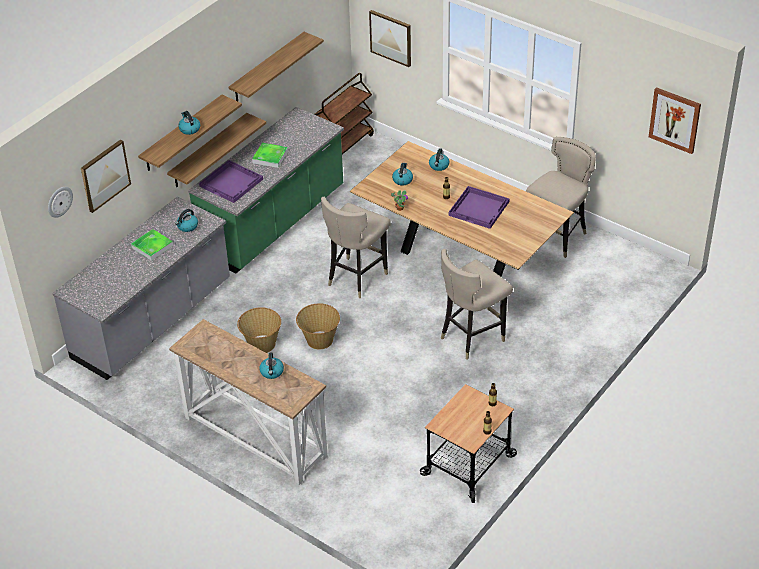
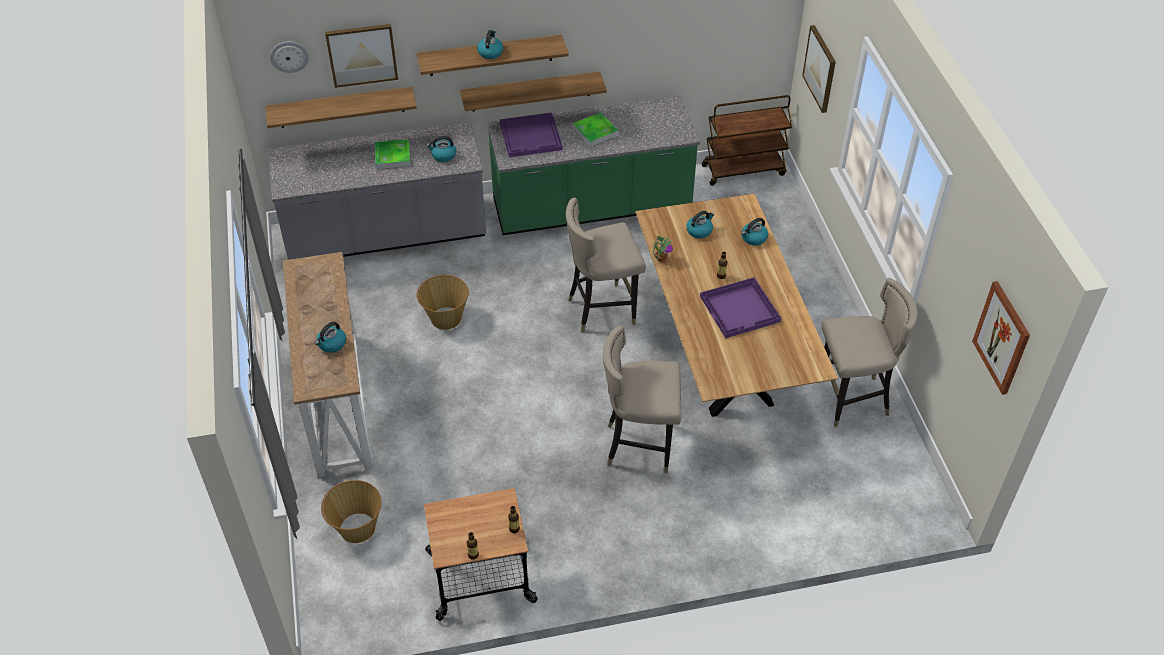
camera: 40 degrees right, 5 degrees up
shelf [229,32,324,101] -> shelf moved to [265,87,417,128]
basket [296,303,340,350] -> basket moved to [321,480,382,543]

